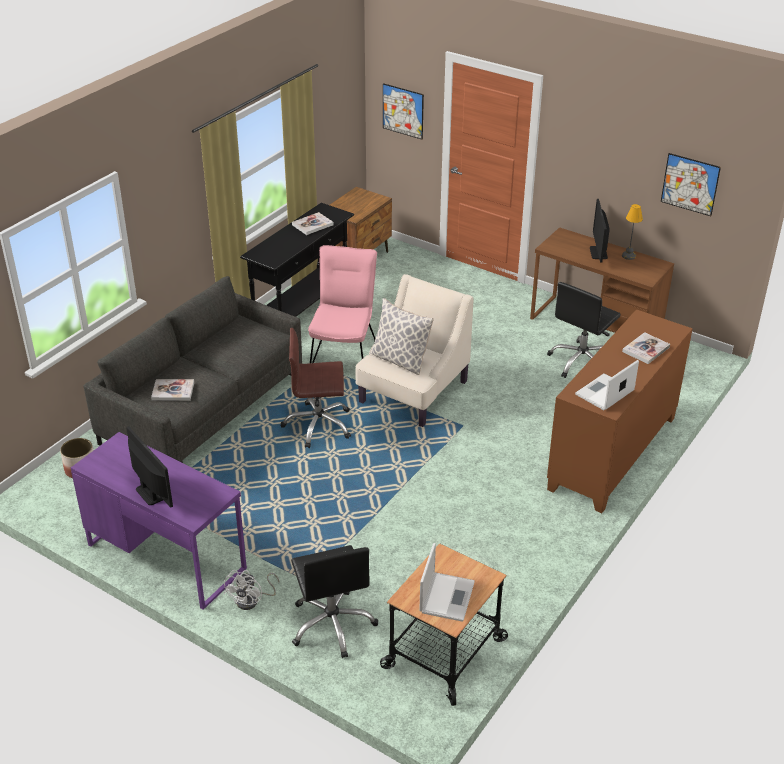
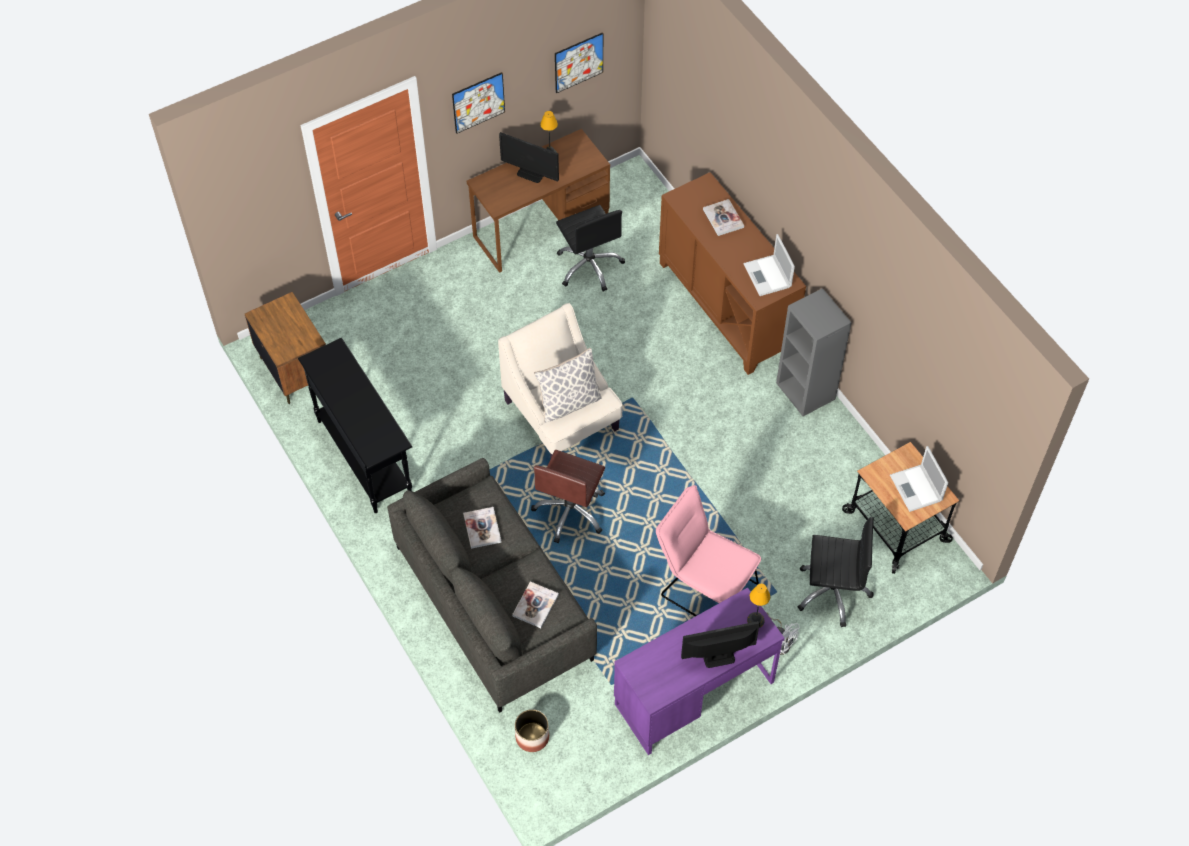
camera: 65 degrees left, 20 degrees up
book [292,212,334,235] -> book moved to [463,507,502,549]
pink chair [308,245,377,363] -> pink chair moved to [656,485,761,616]
picture [383,83,424,140] -> picture moved to [452,72,505,134]
laptop [419,543,475,622] -> laptop turned 150 degrees counterclockwise [890,446,948,512]
none -> table lamp [747,584,770,628]
none -> grey bookcase [776,288,852,416]

